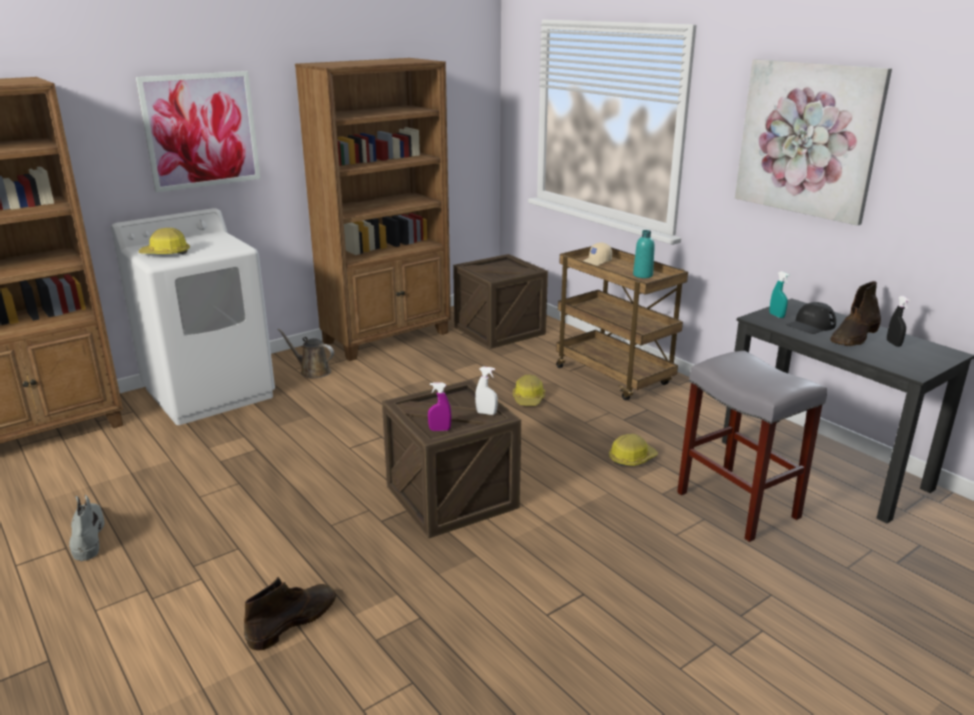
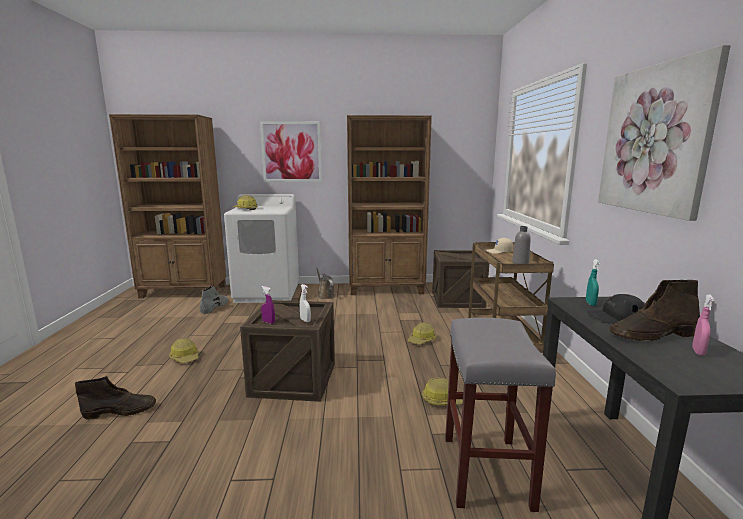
camera: 35 degrees right, 10 degrees down
grey boot [69,495,104,562] -> grey boot moved to [199,286,229,314]
turquoise bottle [633,230,655,278] -> grey bottle [512,226,531,264]
black spray bottle [887,296,910,347] -> pink spray bottle [692,294,714,356]
none -> hard hat [169,338,199,363]

